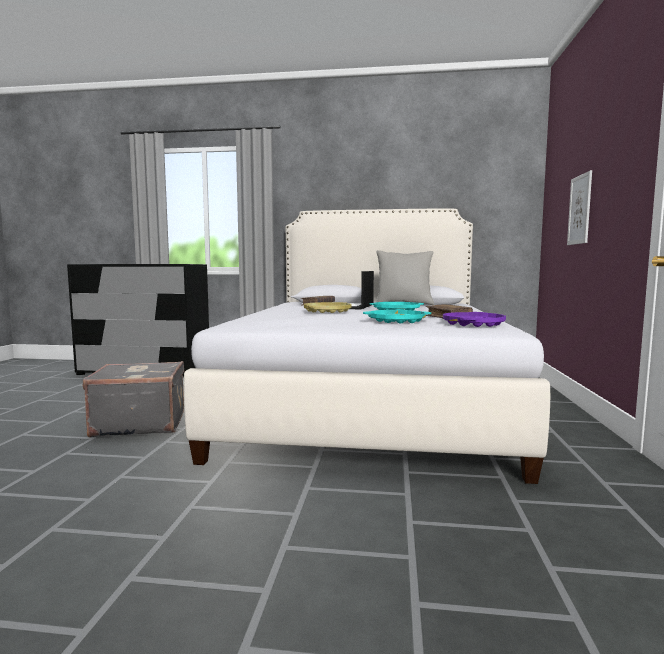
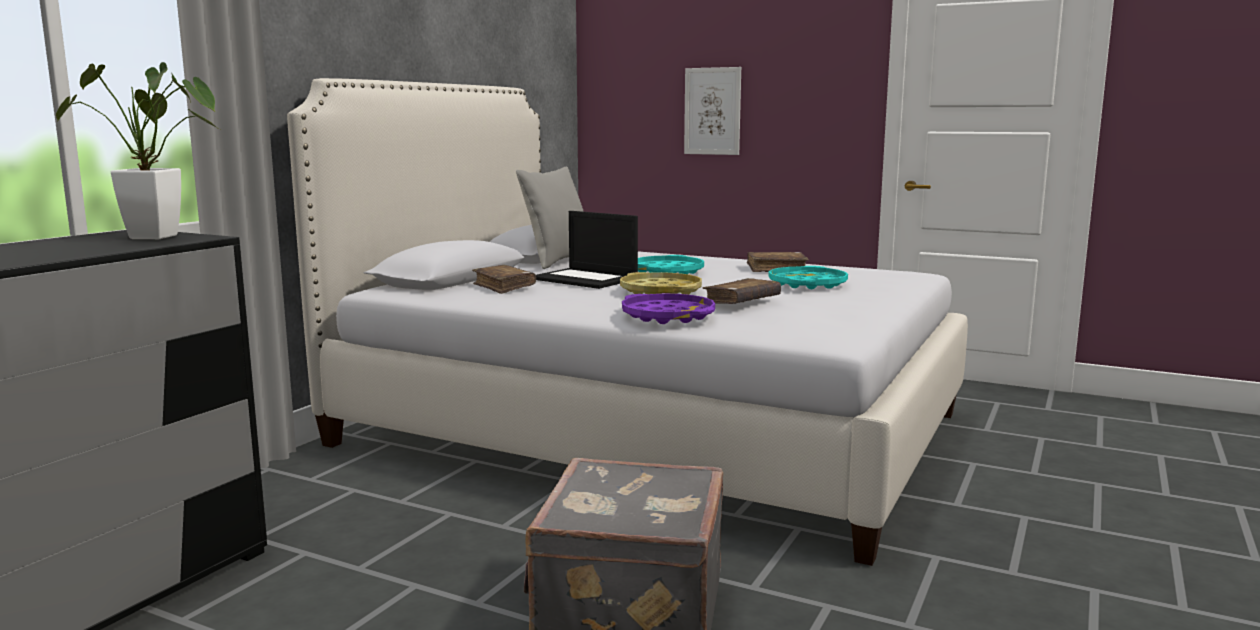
camera: 70 degrees left, 5 degrees up
purple tray [443,312,506,327] -> purple tray moved to [622,294,715,324]
none -> potted plant [56,62,217,239]
none -> brown book [702,278,781,304]

